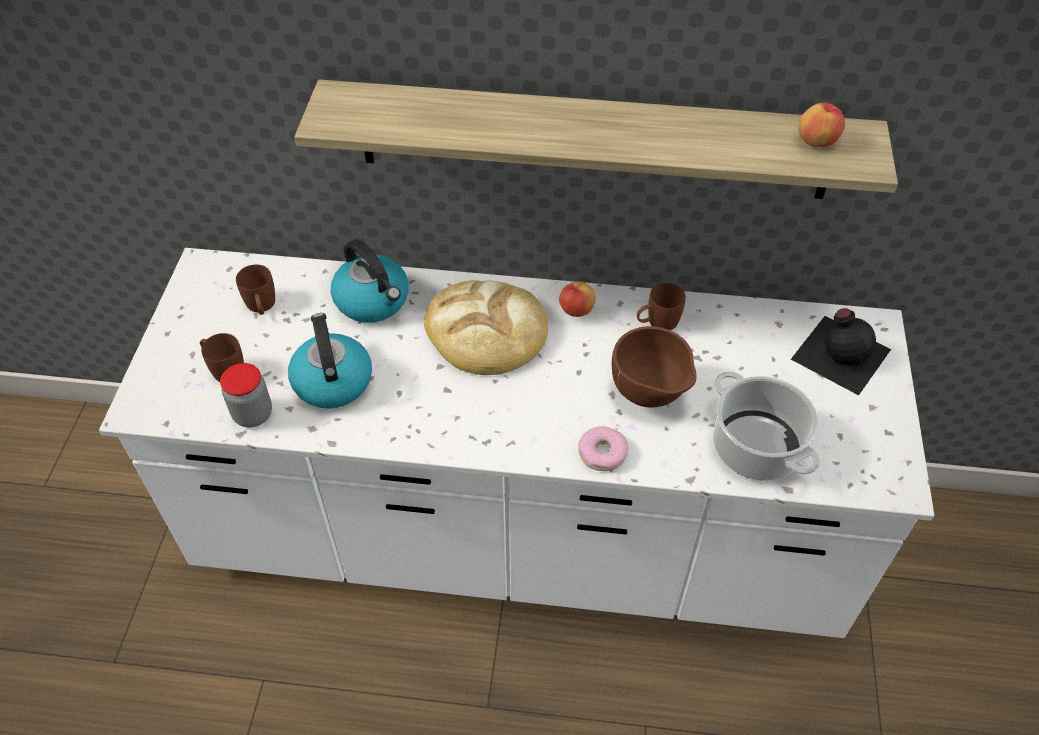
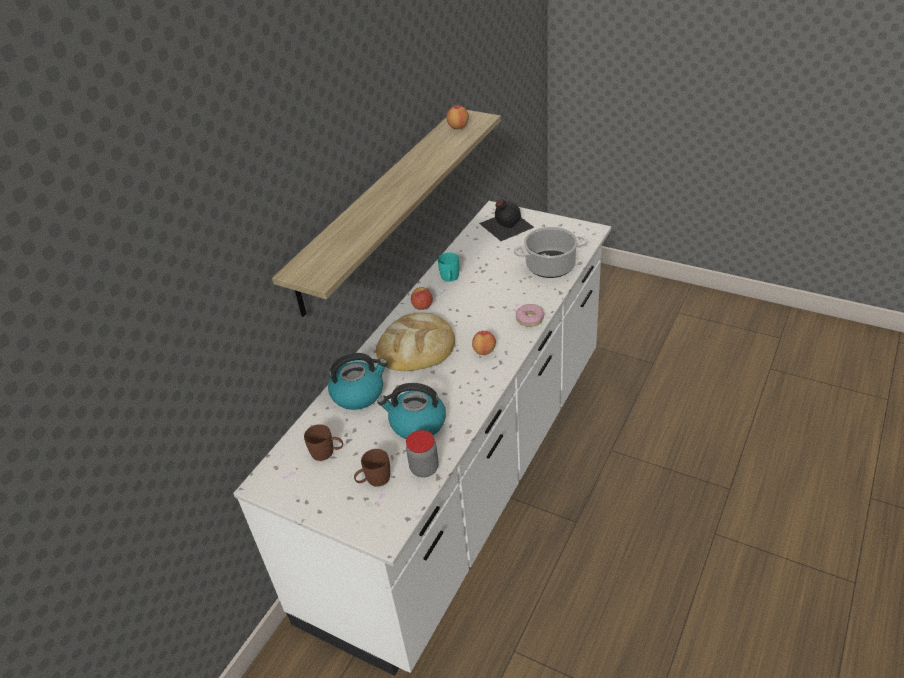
camera: 65 degrees left, 10 degrees down
brown bowl [612,326,696,407] -> none
brown mug [637,283,686,330] -> turquoise mug [438,252,459,282]
none -> apple [472,331,496,355]

